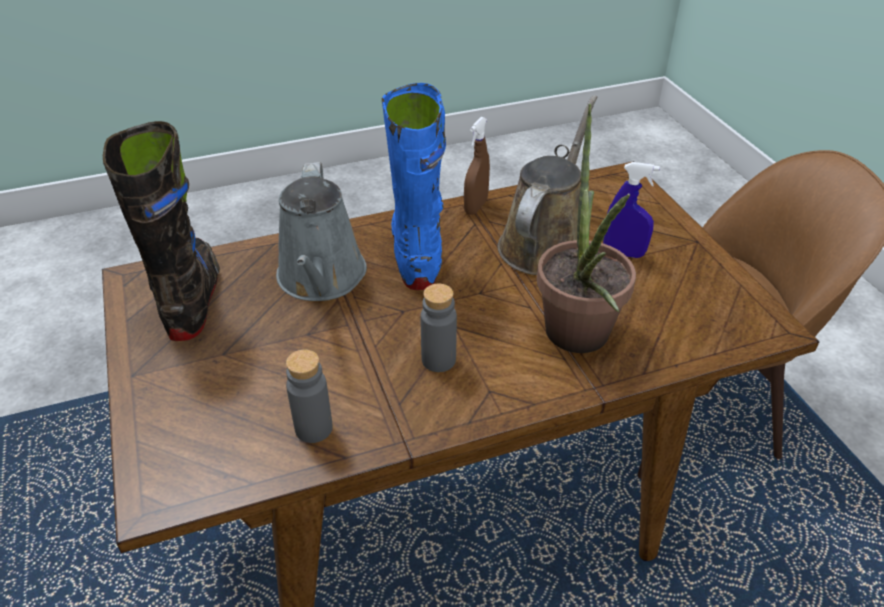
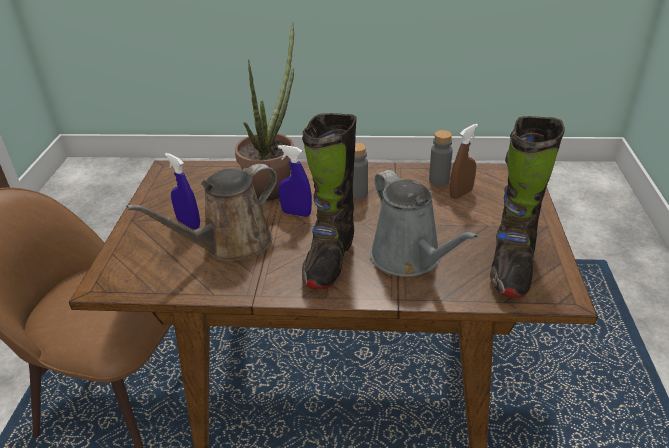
camera: 155 degrees left, 5 degrees down
grey watering can [276,162,367,301] -> grey watering can turned 135 degrees clockwise [371,170,478,277]
blue boot [382,83,446,290] -> black boot [302,113,357,289]
brown spray bottle [464,117,490,215] -> brown spray bottle moved to [450,124,478,199]
none -> blue spray bottle [278,145,312,217]

